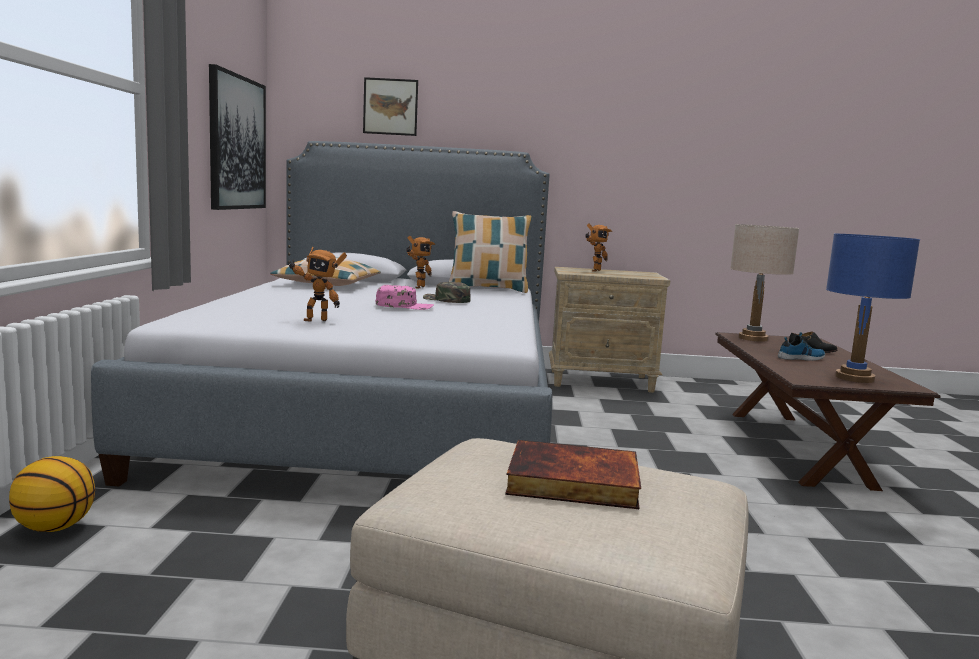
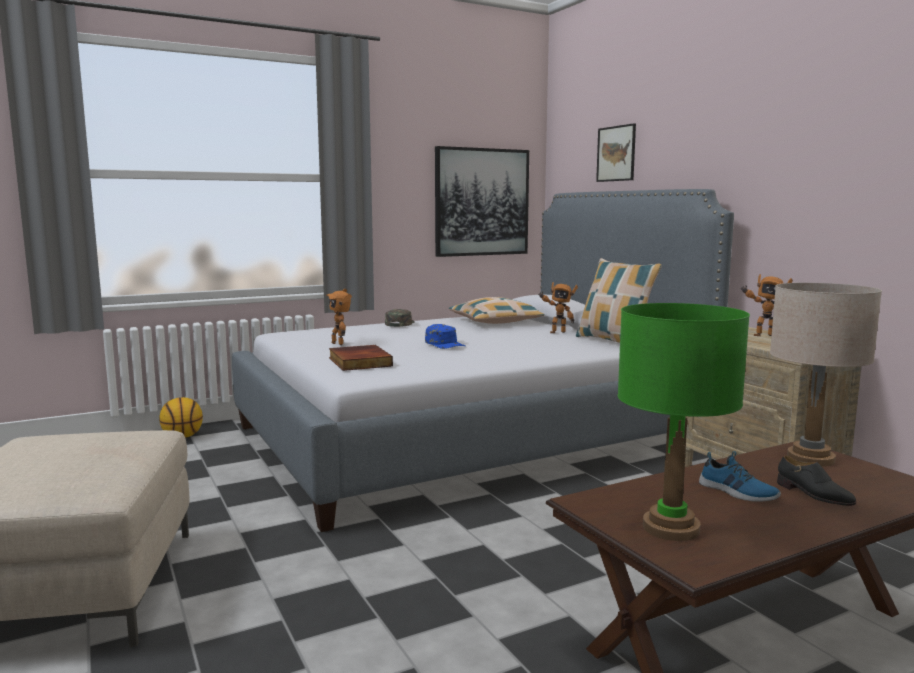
camera: 60 degrees right, 0 degrees up
pink cap [376,285,434,310] -> blue cap [425,324,465,349]
green cap [423,282,471,303] -> green cap moved to [385,309,415,327]
book [505,440,641,509] -> book moved to [329,345,393,371]
blue table lamp [826,234,920,383] -> green table lamp [617,303,750,541]

